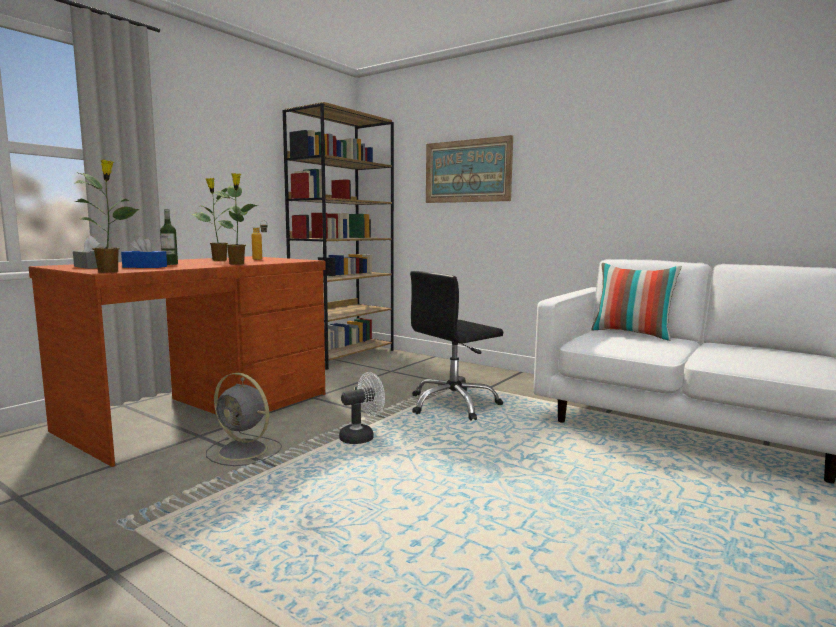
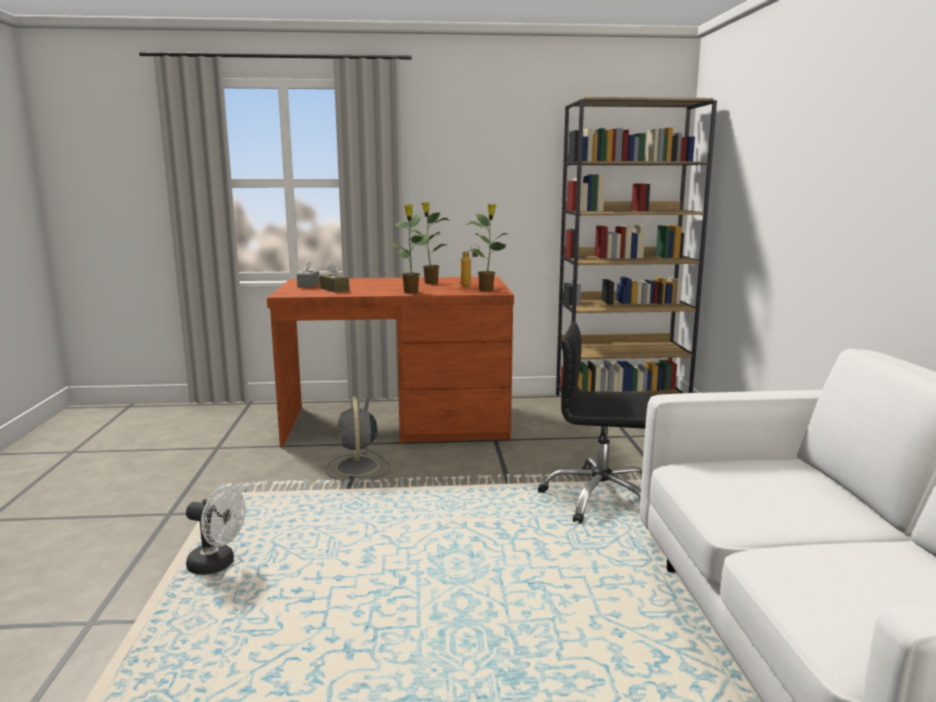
camera: 50 degrees right, 5 degrees up
potted plant [75,160,139,273] -> potted plant moved to [466,204,507,292]
blue tissue box [121,236,167,268] -> brown tissue box [320,263,349,292]
bottle [160,209,178,265] -> none
white fan [339,372,385,444] -> white fan moved to [186,486,246,575]
picture [426,135,513,203] -> none
pillow [591,263,682,341] -> none

